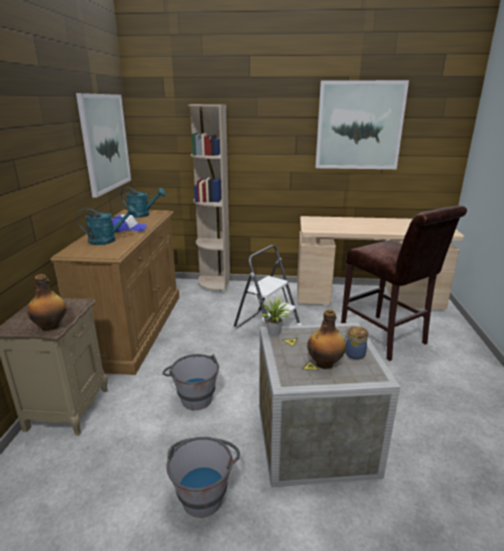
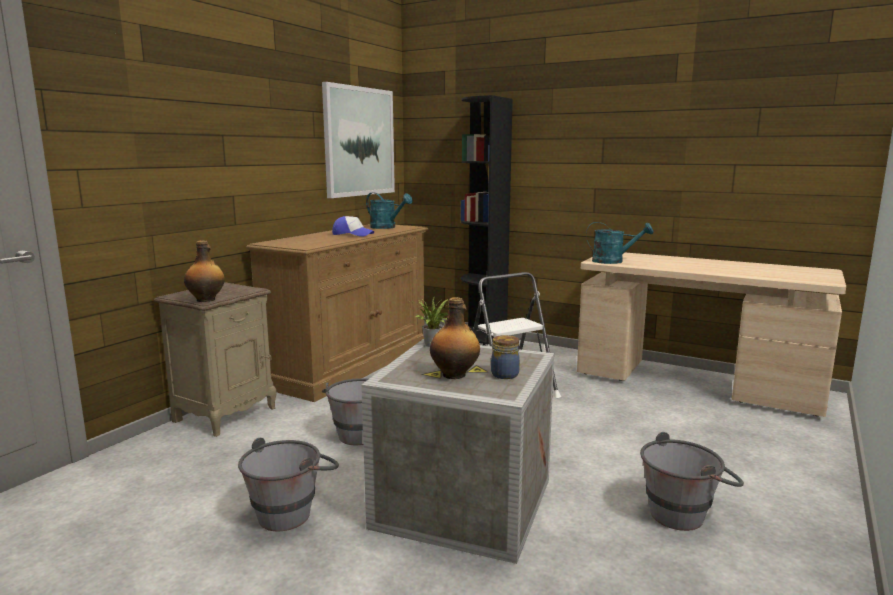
camera: 25 degrees right, 10 degrees down
turquoise watering can [77,205,137,245] -> turquoise watering can moved to [586,222,653,264]
beige bookcase [188,104,230,293] -> black bookcase [461,95,513,346]
picture [315,80,409,169] -> none
brown stool [341,206,467,361] -> none
none -> grey bucket [640,432,744,531]

